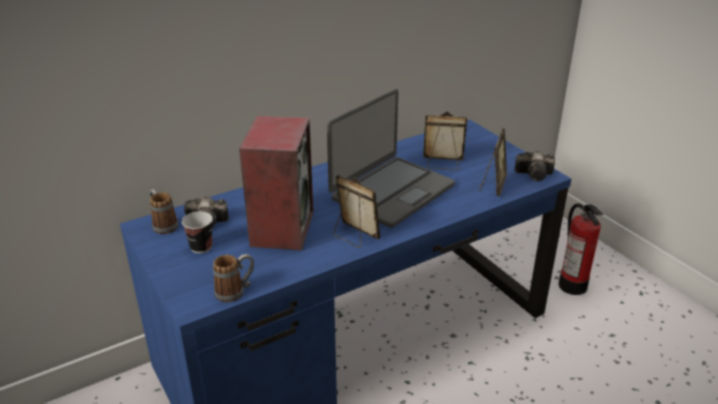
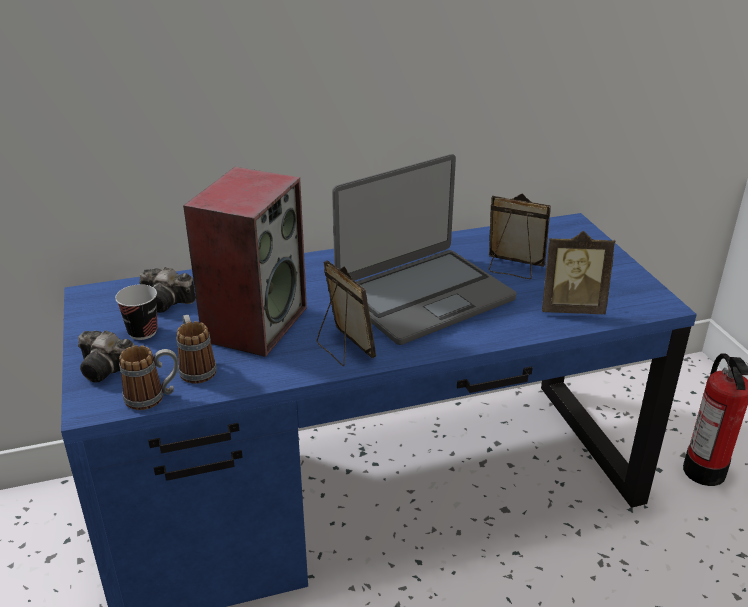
camera: 15 degrees right, 0 degrees up
mug [149,189,178,234] -> mug moved to [176,315,217,384]
picture frame [479,128,507,196] -> picture frame turned 60 degrees clockwise [542,231,616,314]
camera [515,151,555,181] -> camera moved to [78,330,135,382]

